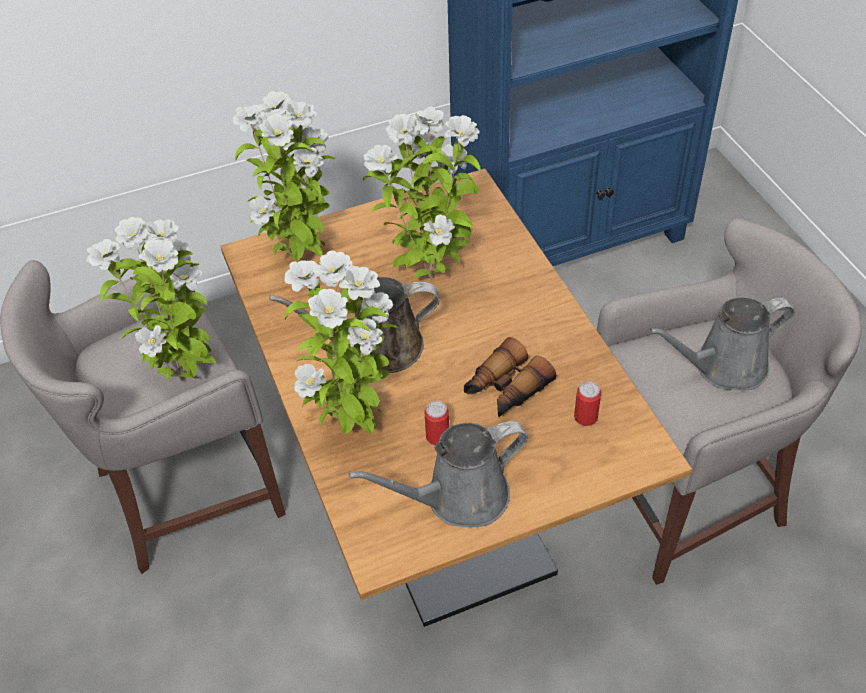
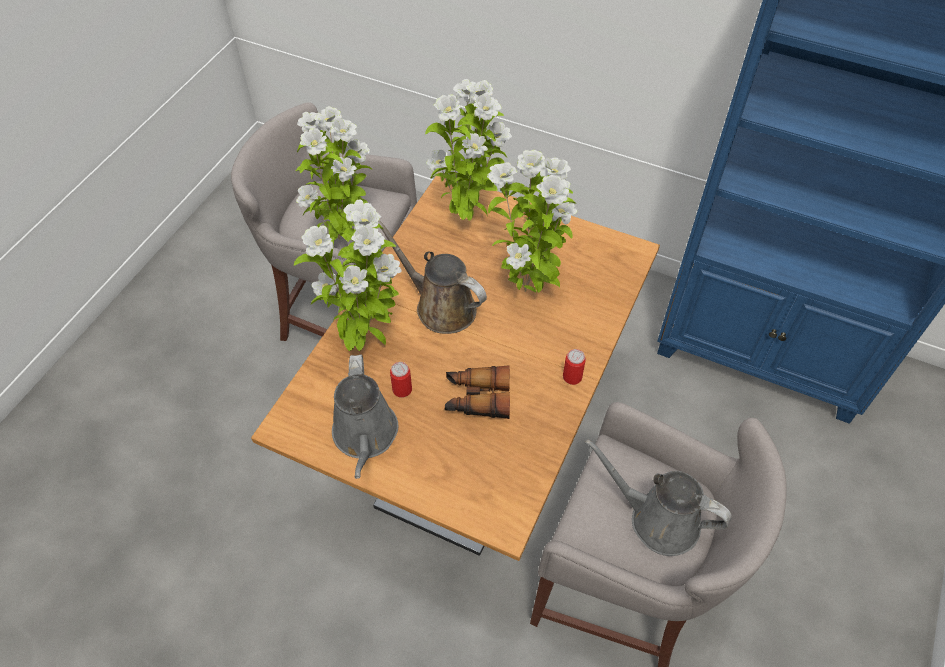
camera: 45 degrees right, 5 degrees up
grey watering can [349,421,528,527] -> grey watering can turned 120 degrees counterclockwise [332,354,398,479]
can [574,381,601,426] -> can moved to [563,349,586,385]

